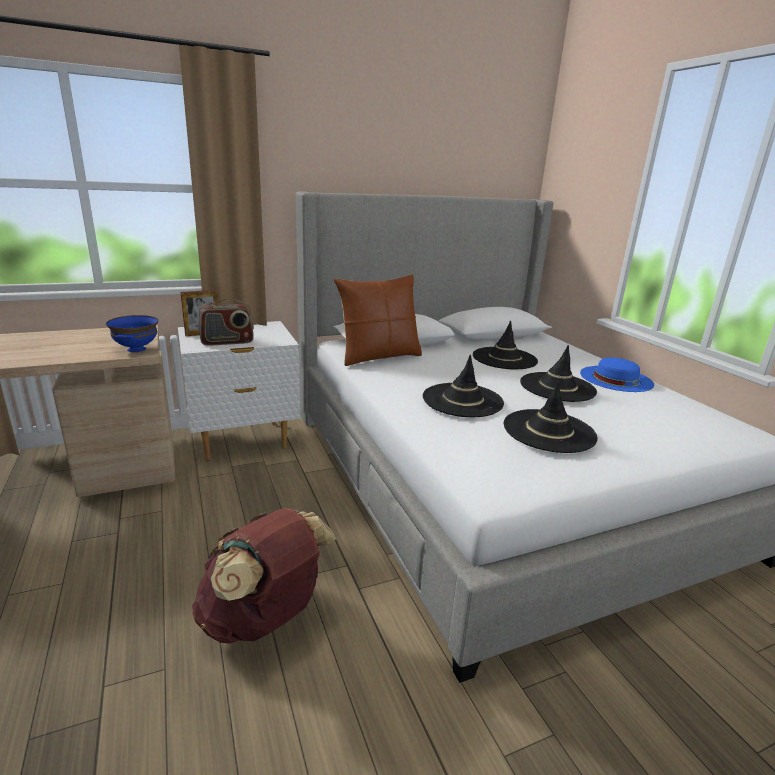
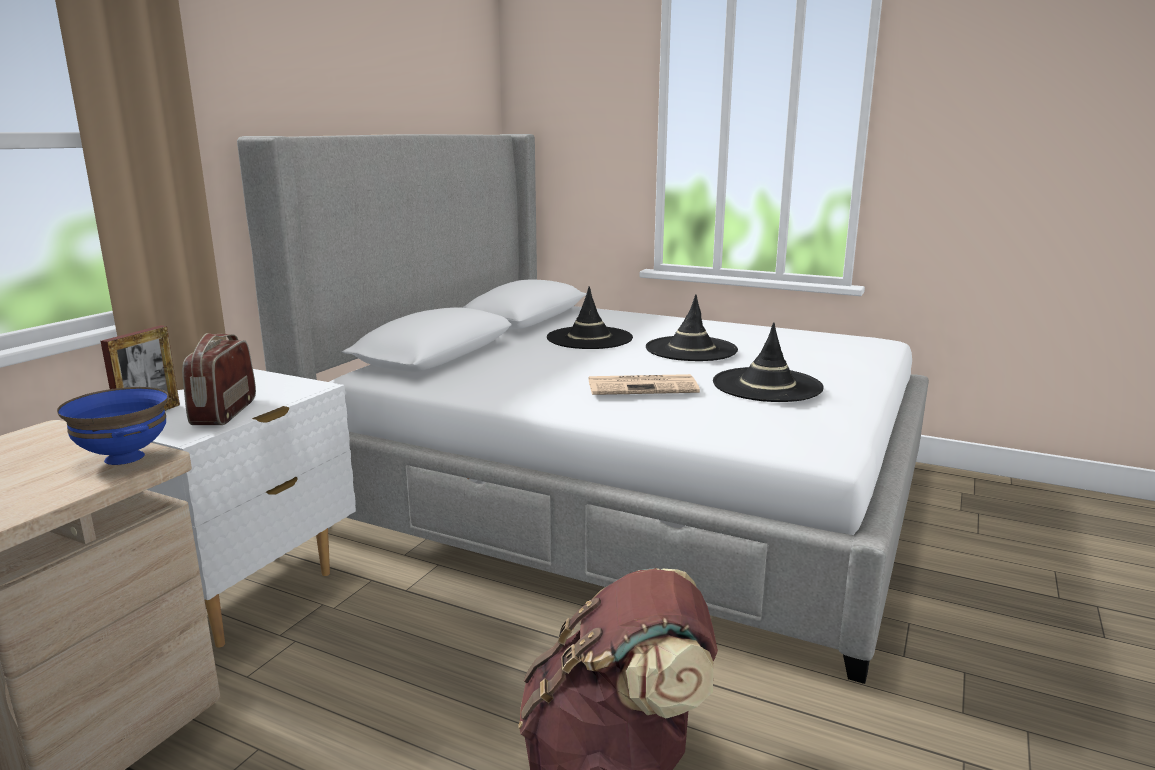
camera: 40 degrees left, 5 degrees down
radio [198,298,254,346] -> radio turned 150 degrees clockwise [182,333,256,425]
brown pillow [334,274,422,366] -> none
black hat [423,355,504,417] -> newspaper [588,374,700,395]
blue hat [580,358,654,392] -> none

